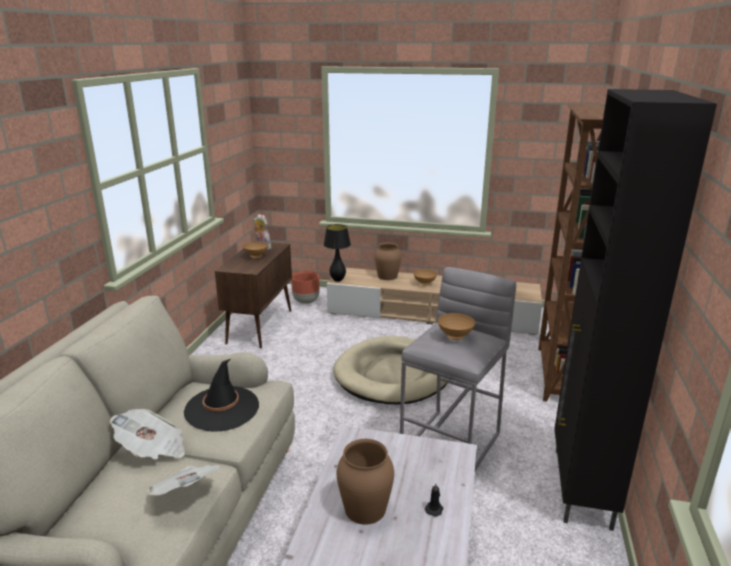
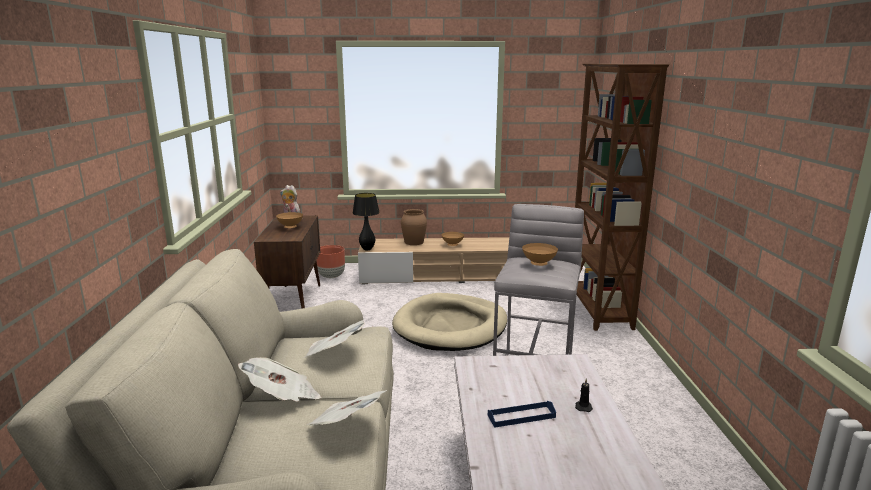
camera: 15 degrees left, 5 degrees down
black hat [184,359,259,432] -> newspaper [303,319,365,358]
brown vase [336,439,394,525] -> blue tray [488,401,556,428]
black cabinet [554,89,717,531] -> none

